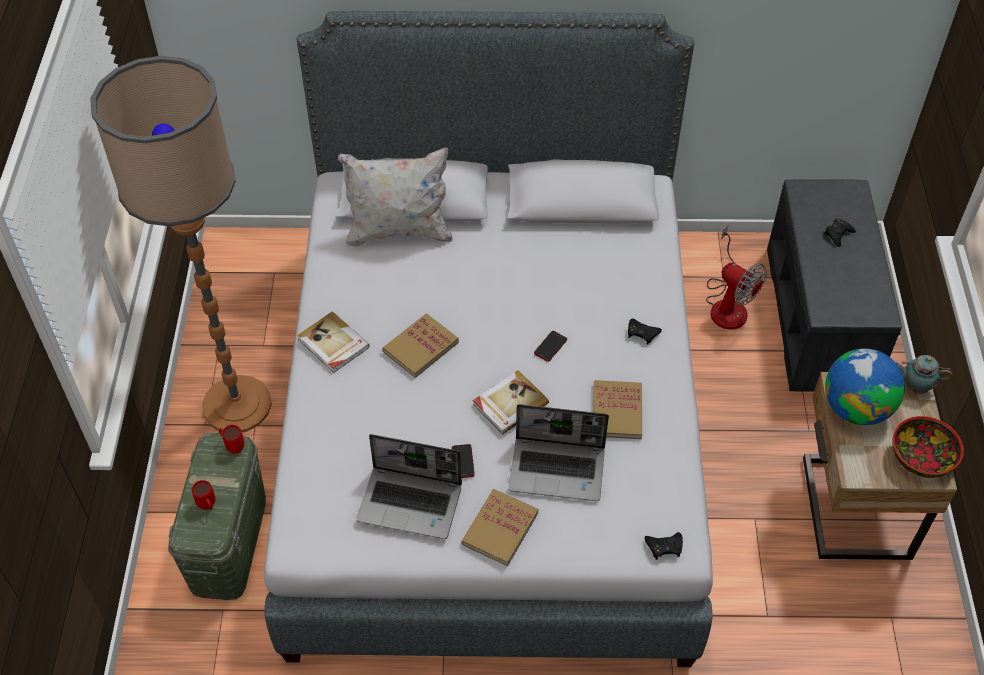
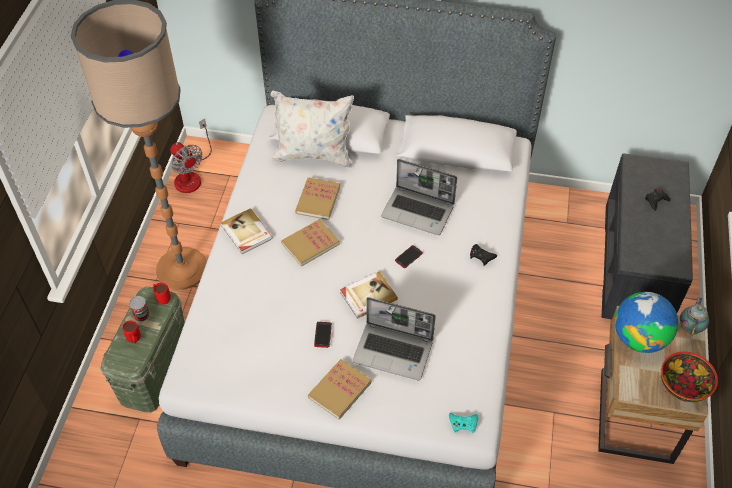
camera: 10 degrees right, 0 degrees up
laptop [357,434,462,539] -> laptop moved to [381,159,457,235]
book [593,380,642,439] -> book moved to [295,177,340,220]
black game controller [644,532,683,560] -> turquoise game controller [449,413,478,434]
fan [706,225,767,330] -> fan moved to [170,119,212,193]
teapot [896,355,953,394] -> teapot turned 90 degrees clockwise [680,297,709,336]
none -> can [129,296,150,322]

